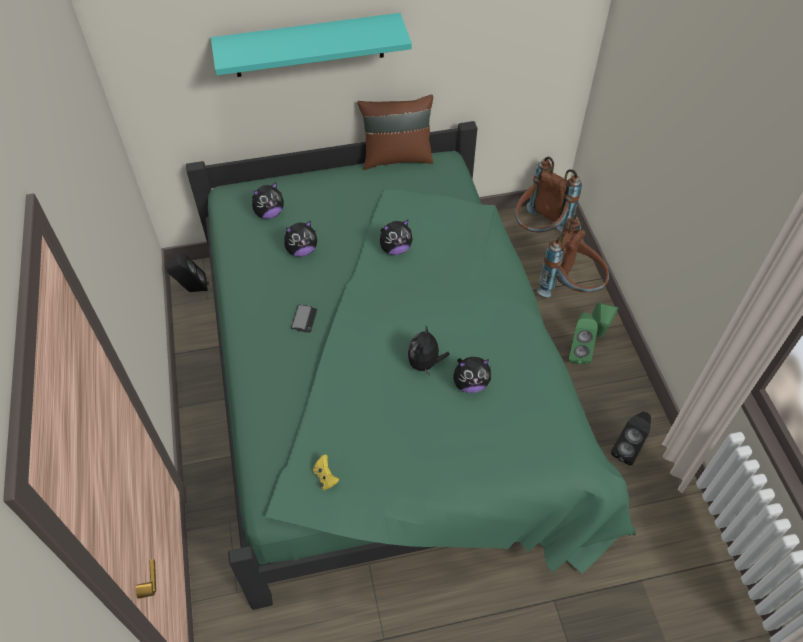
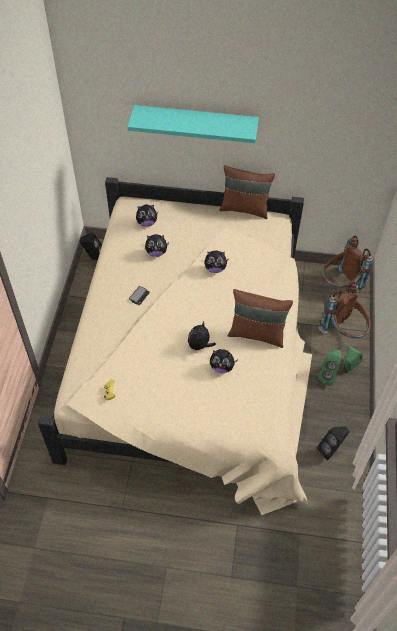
camera: 20 degrees right, 0 degrees up
green bed [186,121,636,610] -> beige bed [38,177,312,515]
none -> brown pillow [228,289,293,348]

